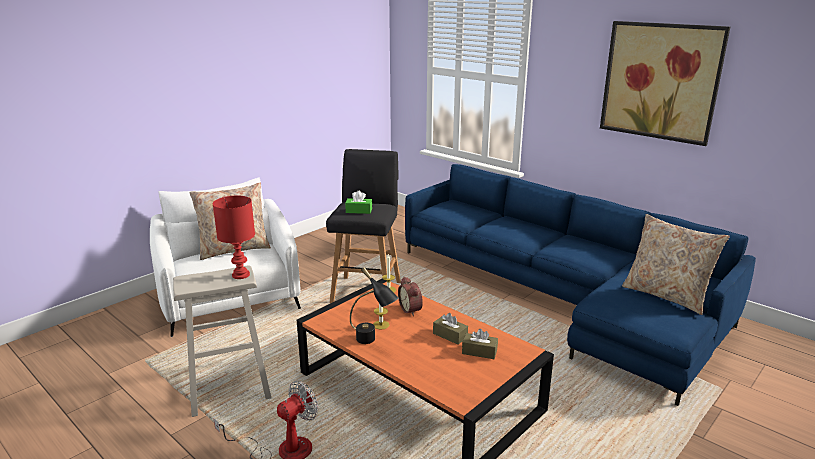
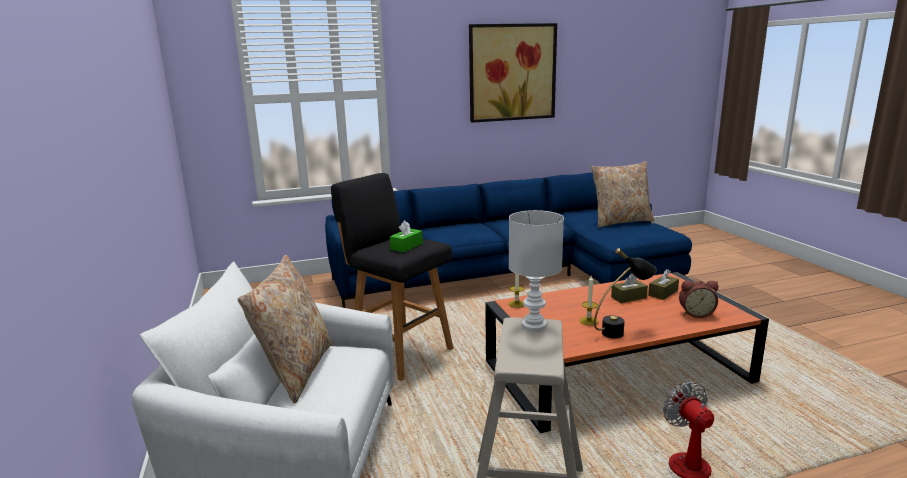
camera: 60 degrees left, 5 degrees down
red table lamp [213,196,255,279] -> white table lamp [509,210,564,331]
alarm clock [398,277,423,316] -> alarm clock moved to [679,281,718,318]

